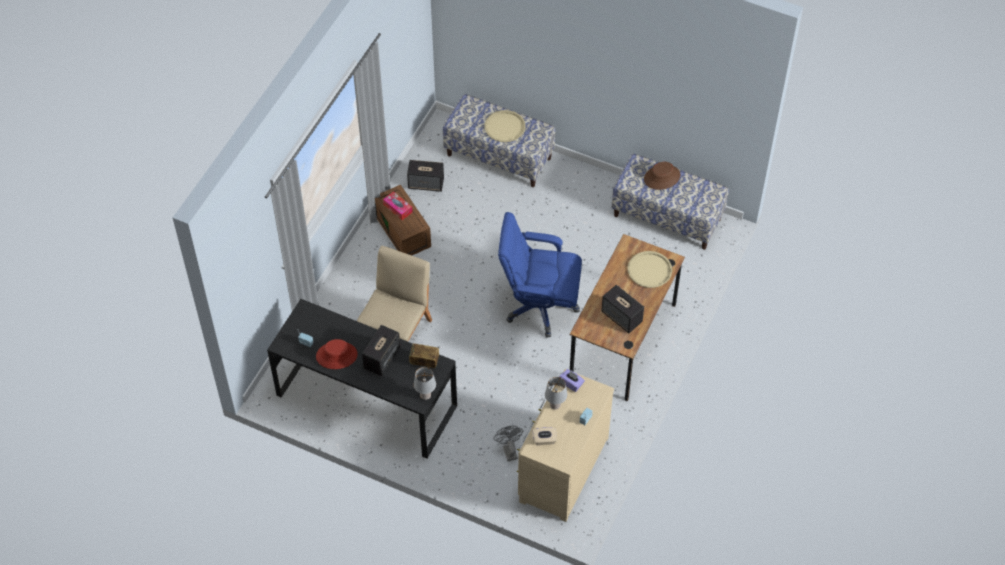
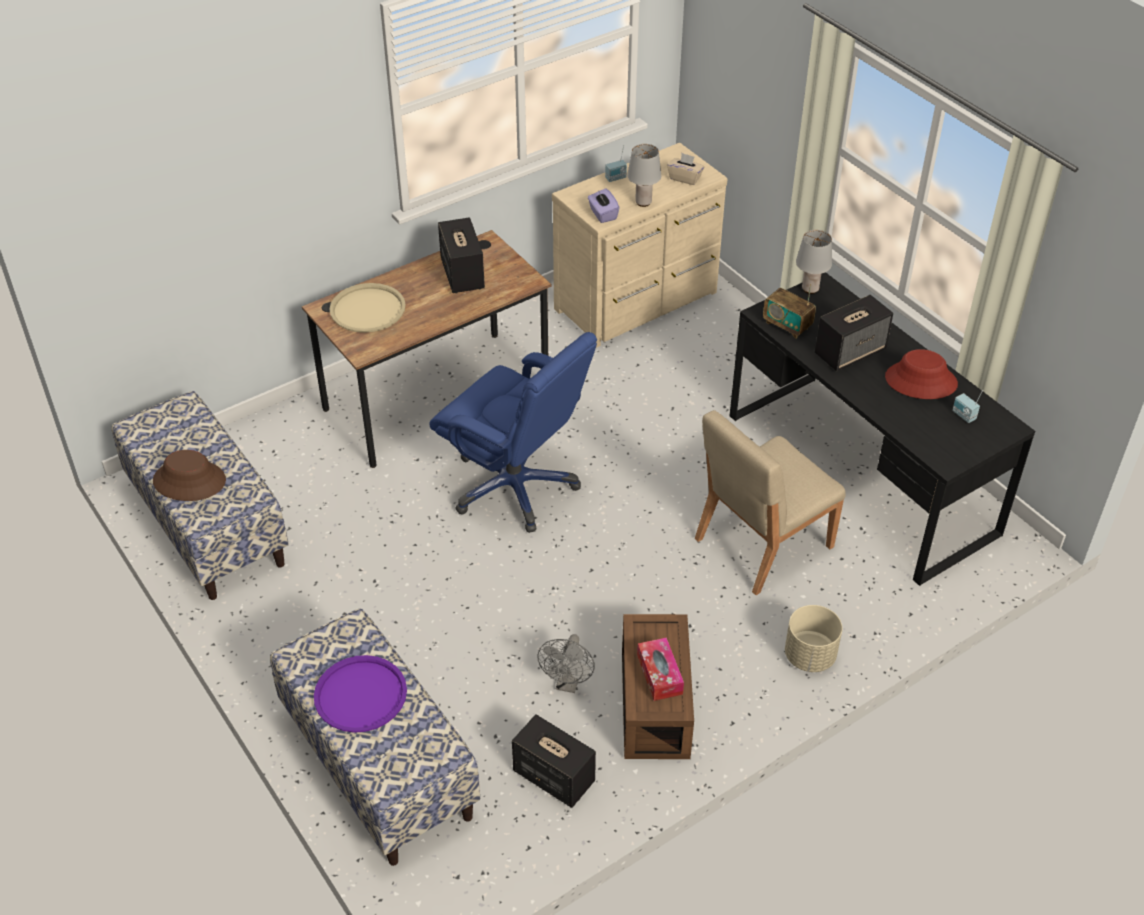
camera: 150 degrees left, 10 degrees down
beige tray [484,110,526,142] -> purple tray [314,655,407,733]
grey fan [493,426,523,461] -> grey fan moved to [537,634,595,693]
none -> beige planter [785,605,842,672]

